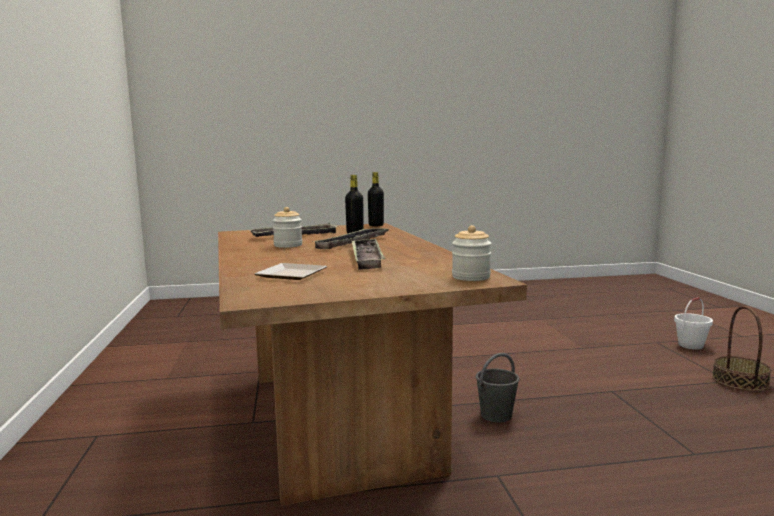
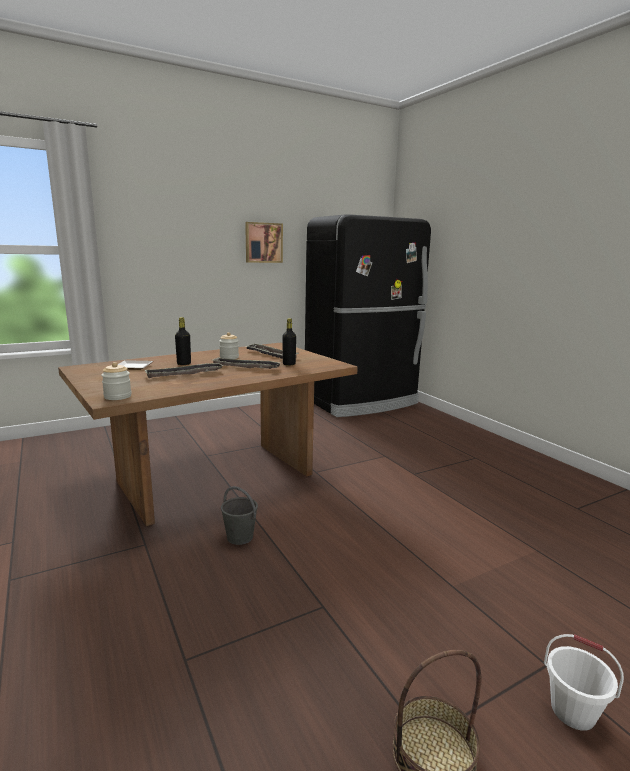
camera: 70 degrees right, 5 degrees up
black bottle [368,172,384,226] -> black bottle moved to [175,317,191,365]
none -> picture [245,222,283,263]
none -> black fridge [305,214,431,417]

